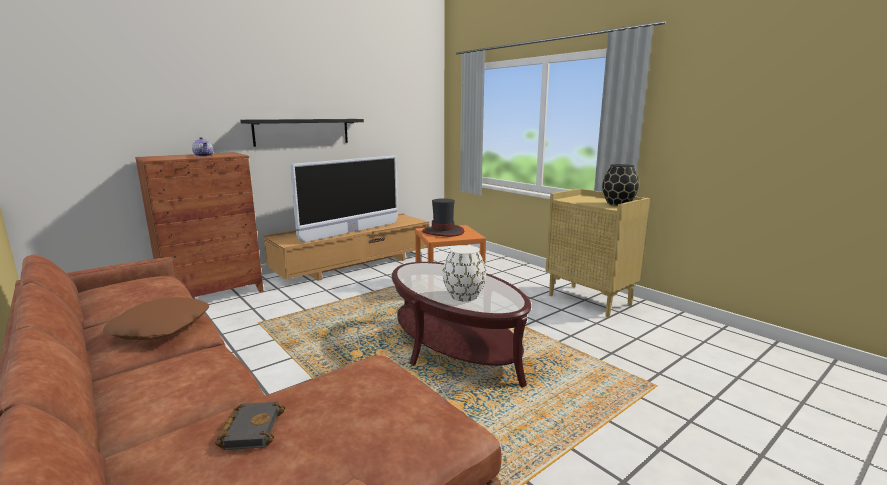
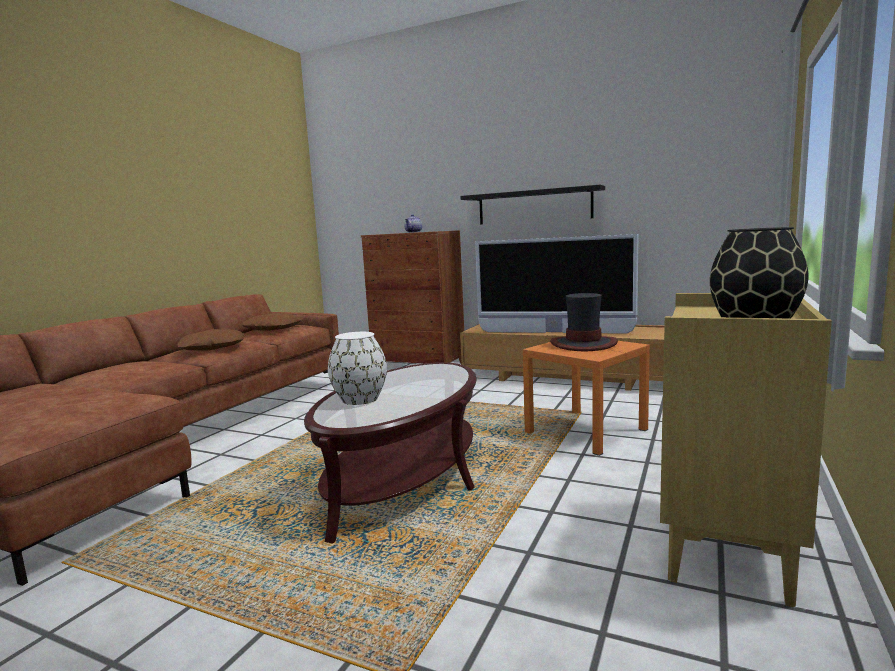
camera: 65 degrees right, 5 degrees down
black book [215,402,285,450] -> none
none -> brown pillow [242,313,303,331]

